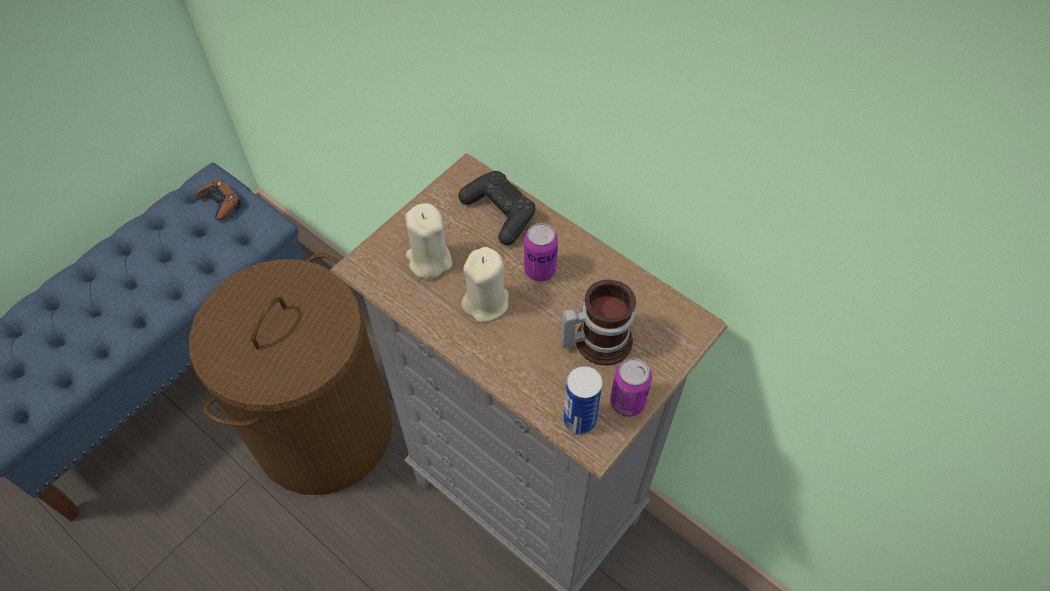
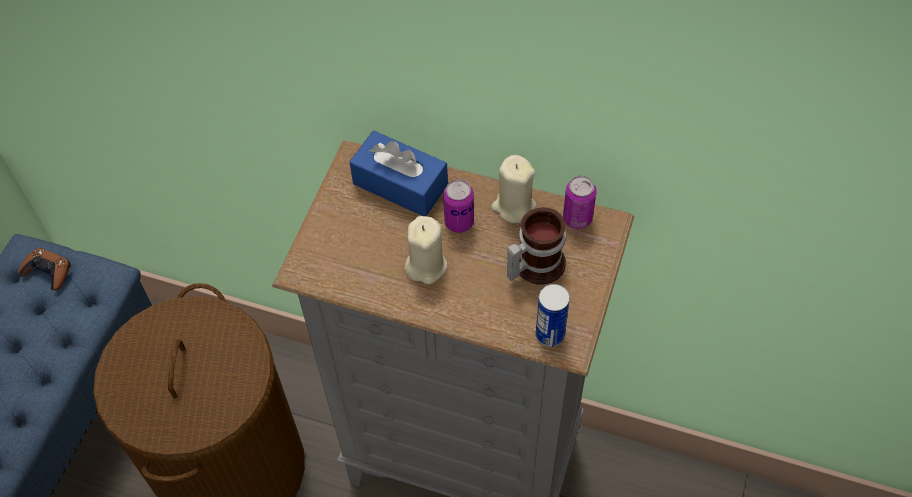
camera: 20 degrees left, 0 degrees up
beige candle [405,203,452,279] -> beige candle moved to [491,155,537,223]
black game controller [458,171,535,245] -> blue tissue box [349,131,448,216]
can [610,358,652,417] -> can moved to [563,176,597,229]

